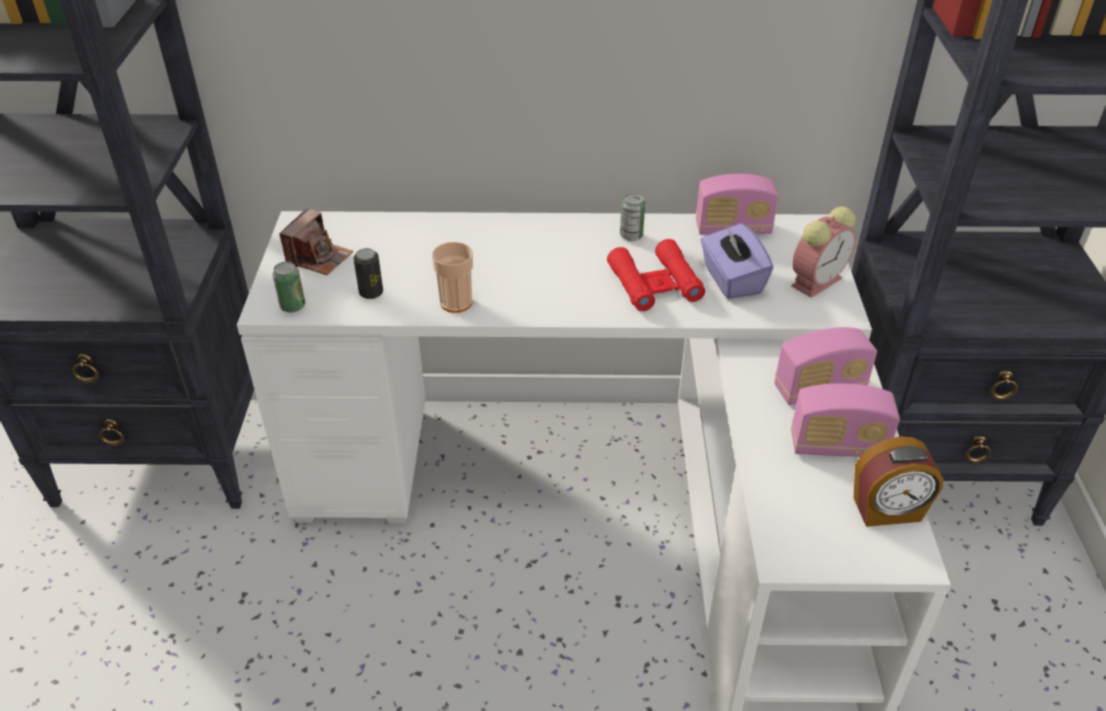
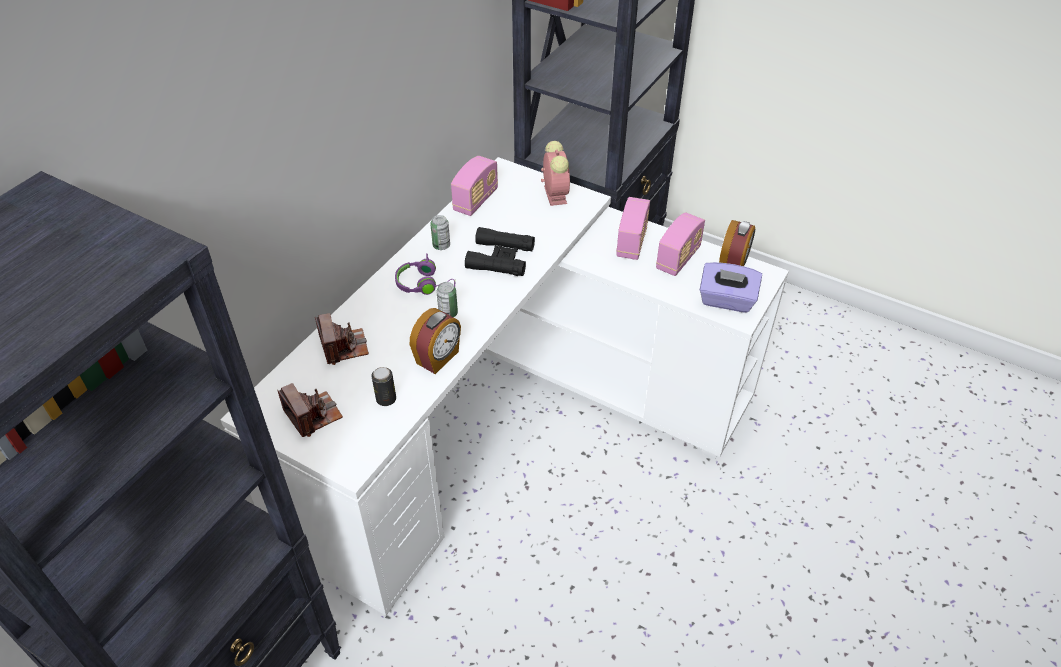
camera: 60 degrees left, 5 degrees up
can [273,262,305,313] -> can moved to [437,282,458,317]
cup [432,242,473,313] -> alarm clock [410,308,461,374]
red binoculars [607,239,705,311] -> black binoculars [465,227,535,276]
purple tissue box [700,223,773,299] -> purple tissue box moved to [700,262,762,313]
none -> camera [315,313,369,365]
none -> purple headphones [395,253,455,295]

